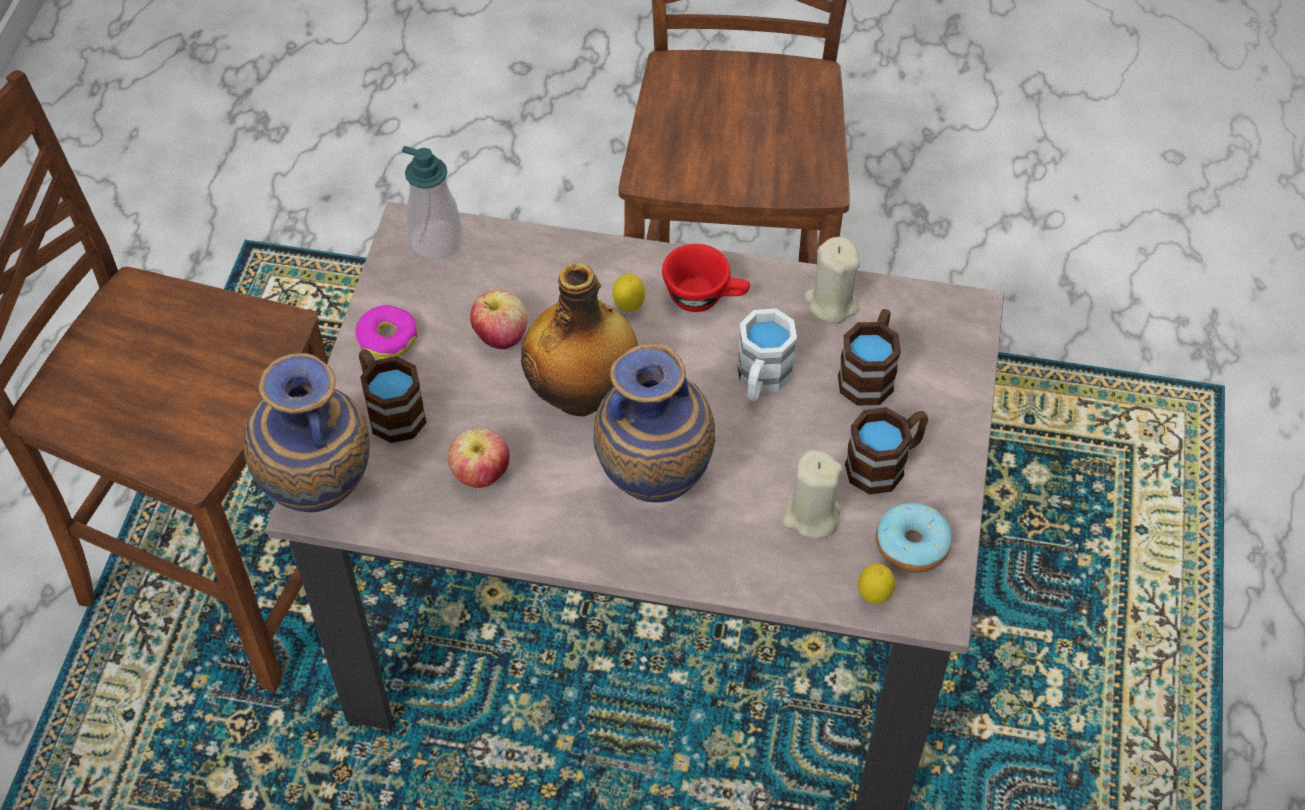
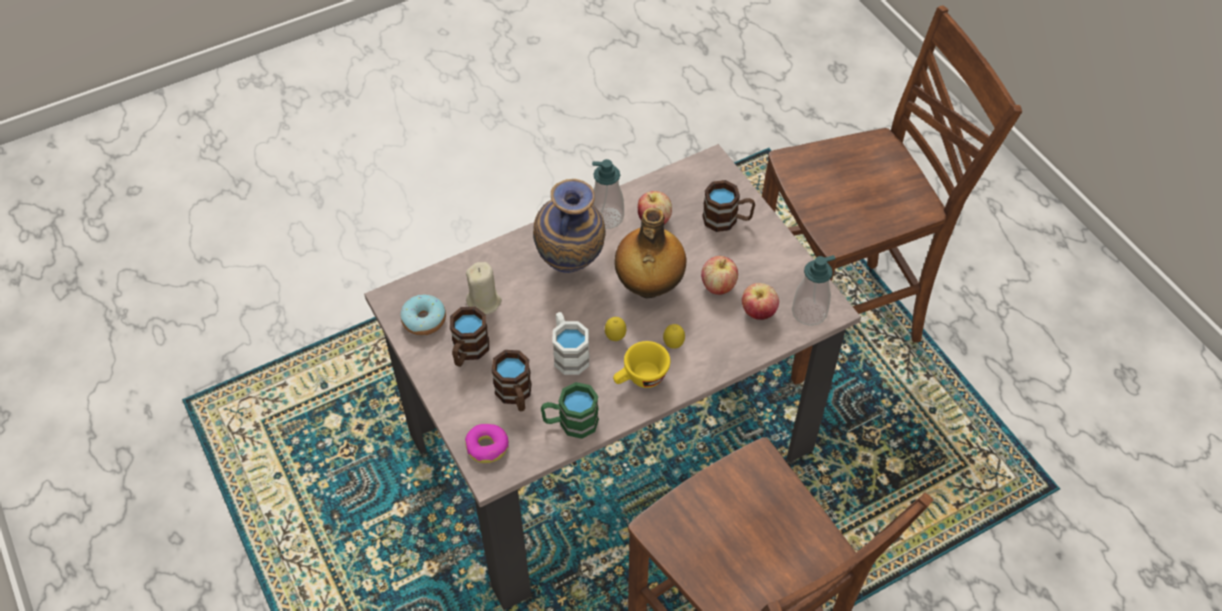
camera: 140 degrees right, 0 degrees up
vase [243,353,370,512] -> none
donut [355,305,417,359] -> donut moved to [465,424,509,463]
red cup [662,244,750,312] -> yellow cup [613,341,670,388]
beige candle [804,237,860,324] -> green mug [541,382,599,439]
lemon [858,563,895,604] -> lemon moved to [605,317,626,341]
none -> soap dispenser [592,159,624,229]
none -> apple [742,283,779,320]

